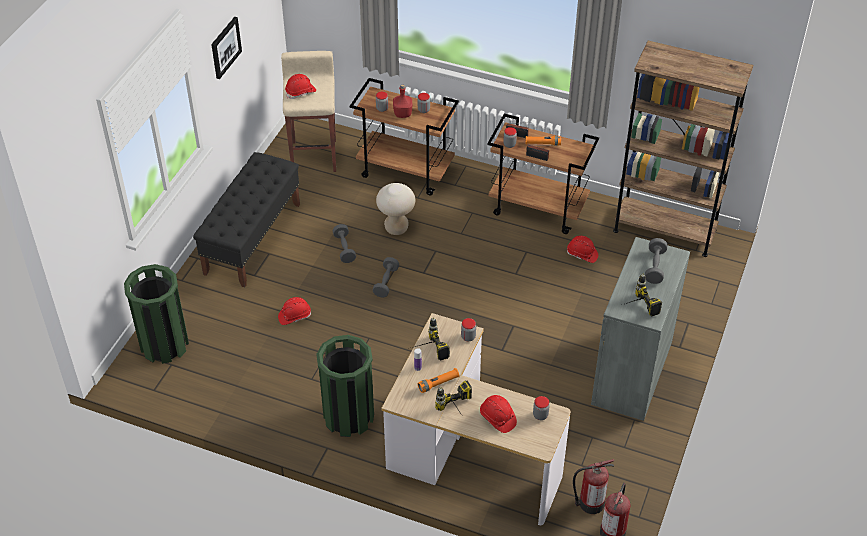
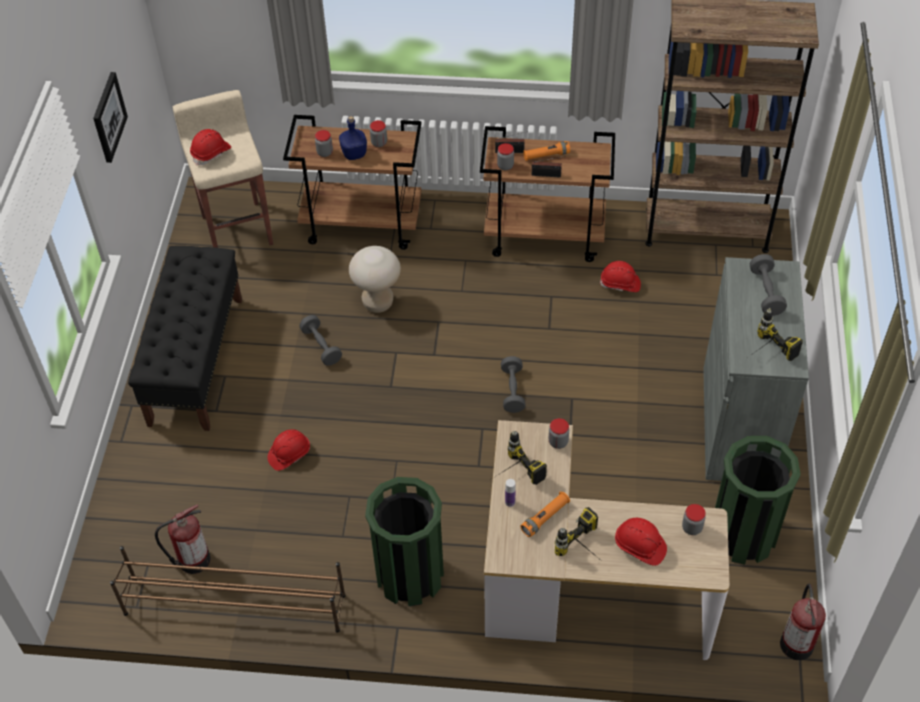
camera: 15 degrees left, 5 degrees up
green trash can [124,264,189,364] -> green trash can moved to [715,436,801,565]
grey dumbbell [373,257,399,297] -> grey dumbbell moved to [501,356,525,413]
red bottle [393,84,412,118] -> blue bottle [339,116,367,160]
fire extinguisher [573,459,614,514] -> fire extinguisher moved to [155,504,211,574]
none -> brown shoe rack [110,546,346,633]

